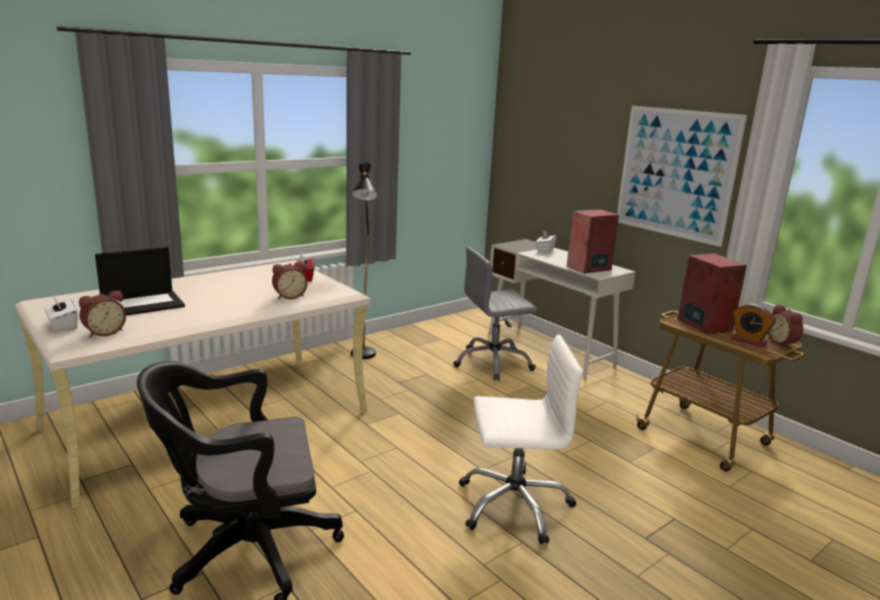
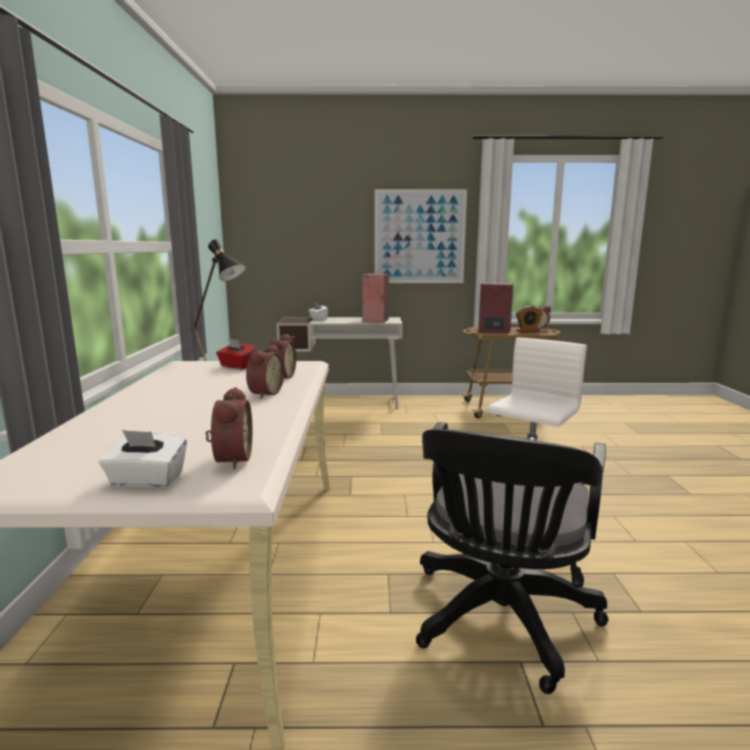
camera: 50 degrees left, 5 degrees down
laptop [95,247,185,316] -> none
grey office chair [453,247,537,381] -> none
none -> alarm clock [246,345,284,399]

